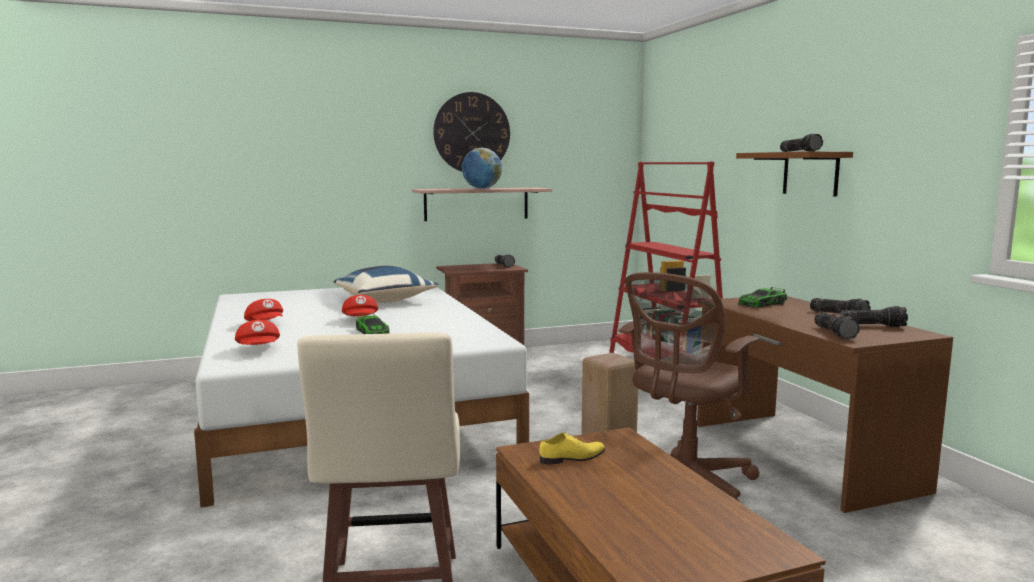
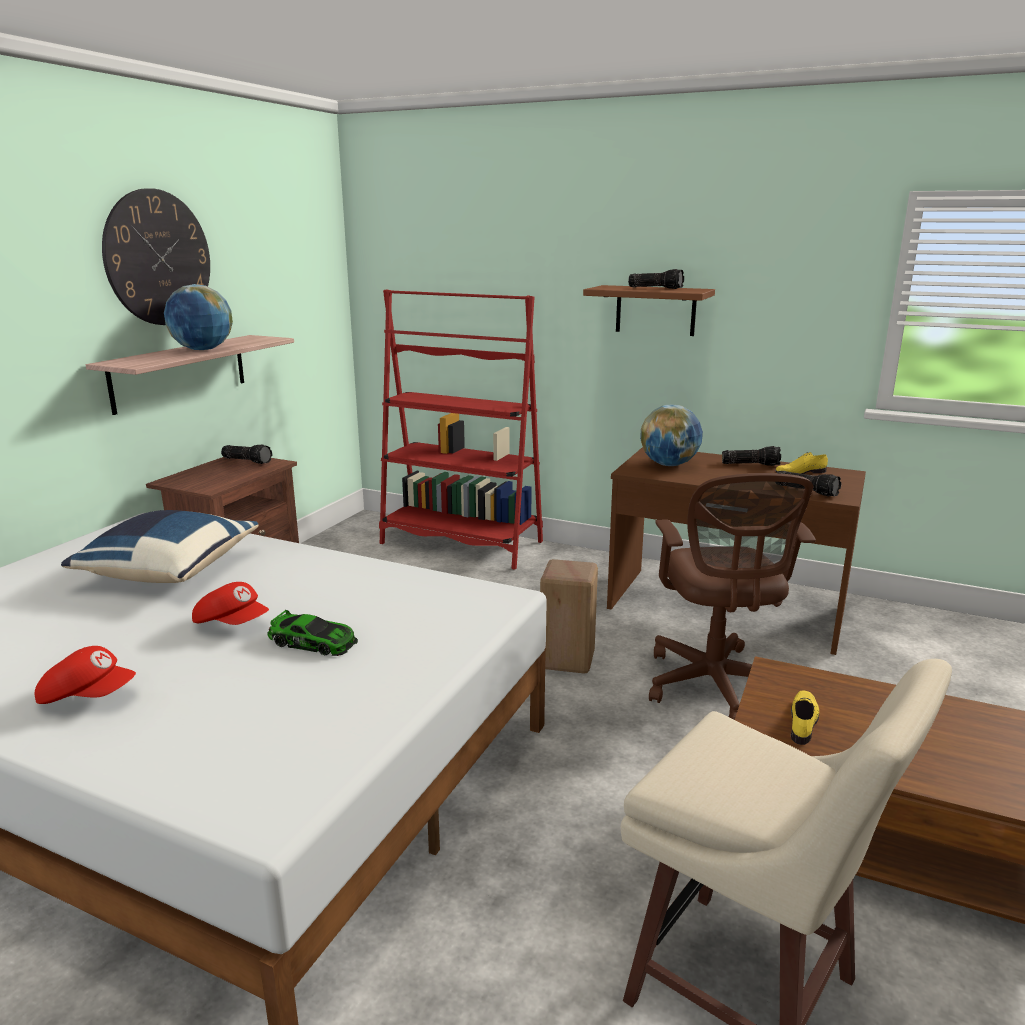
camera: 45 degrees left, 10 degrees up
red cap [235,320,280,345] -> none
toy car [738,287,787,307] -> globe [640,405,703,466]
flashlight [840,306,908,327] -> yellow shoe [775,452,828,474]

